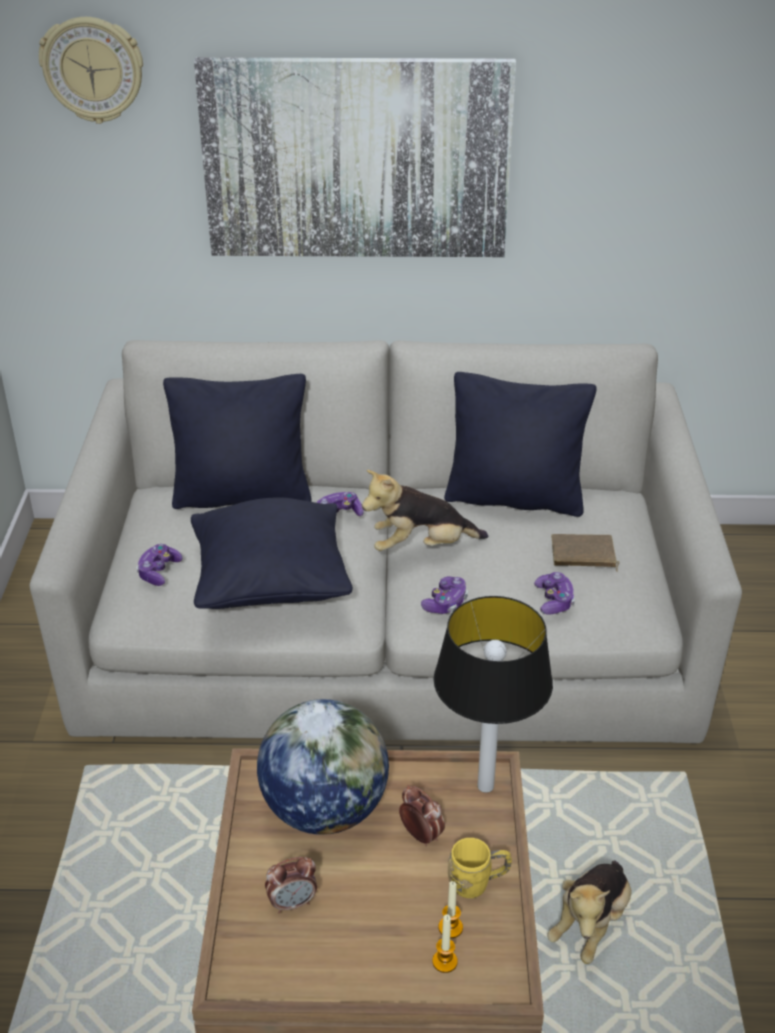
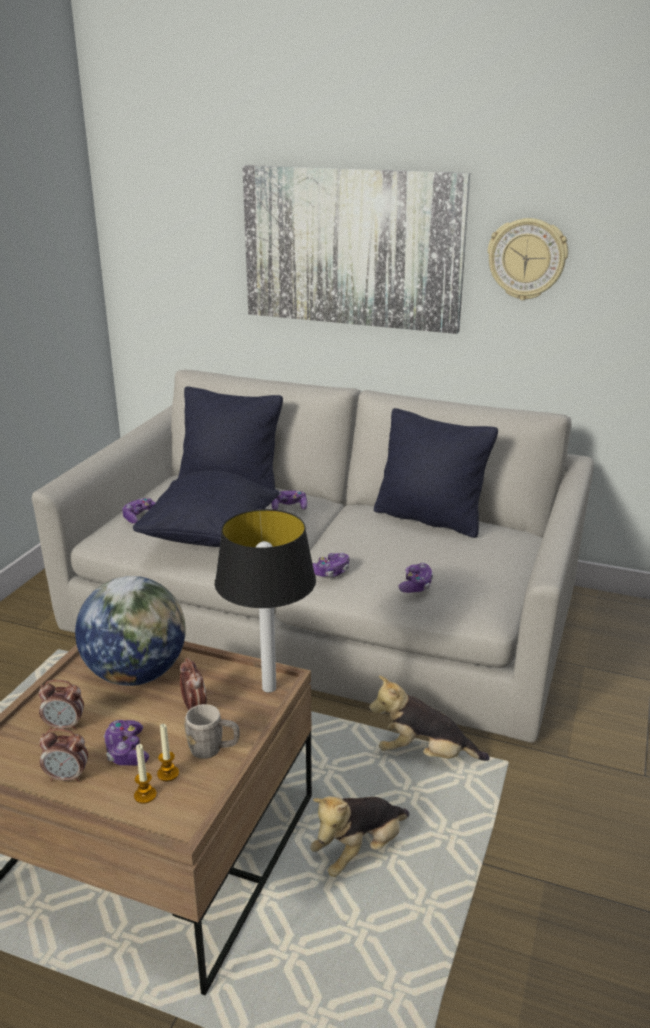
camera: 20 degrees right, 10 degrees down
wall clock [39,17,143,124] -> wall clock moved to [488,218,568,300]
plush toy [362,470,488,551] -> plush toy moved to [369,675,490,761]
yellow mug [448,838,512,898] -> grey mug [184,704,240,759]
brown book [551,534,619,572] -> none
none -> alarm clock [39,729,88,782]
none -> game controller [104,720,149,766]

